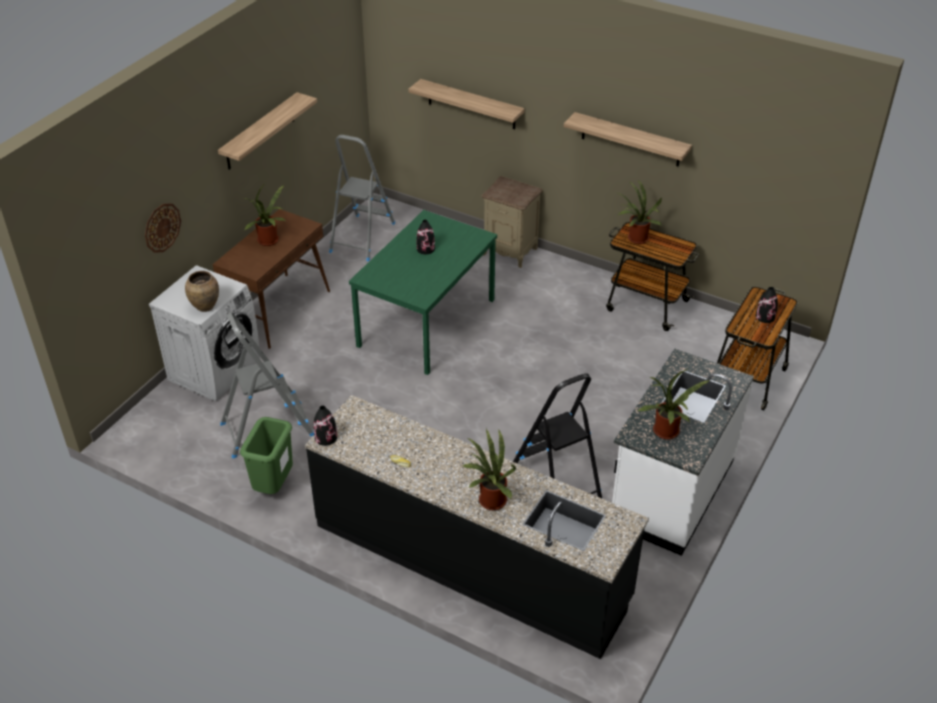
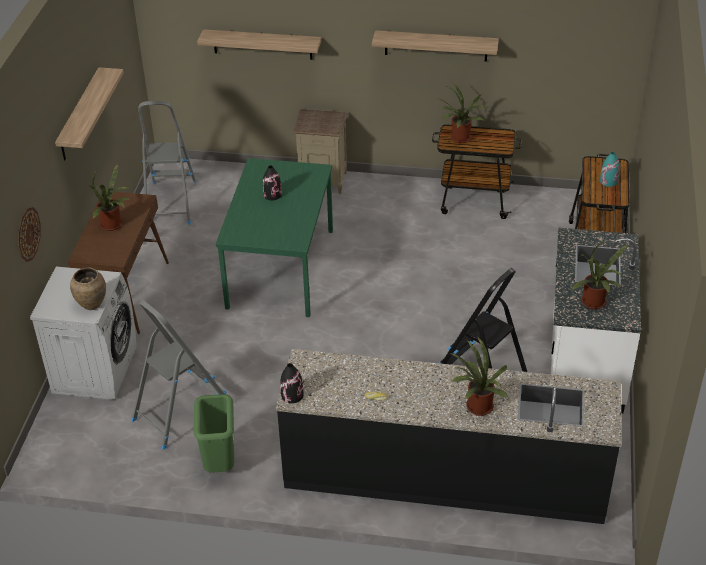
camera: 20 degrees left, 0 degrees up
black vase [756,287,778,323] -> turquoise vase [600,152,620,187]

